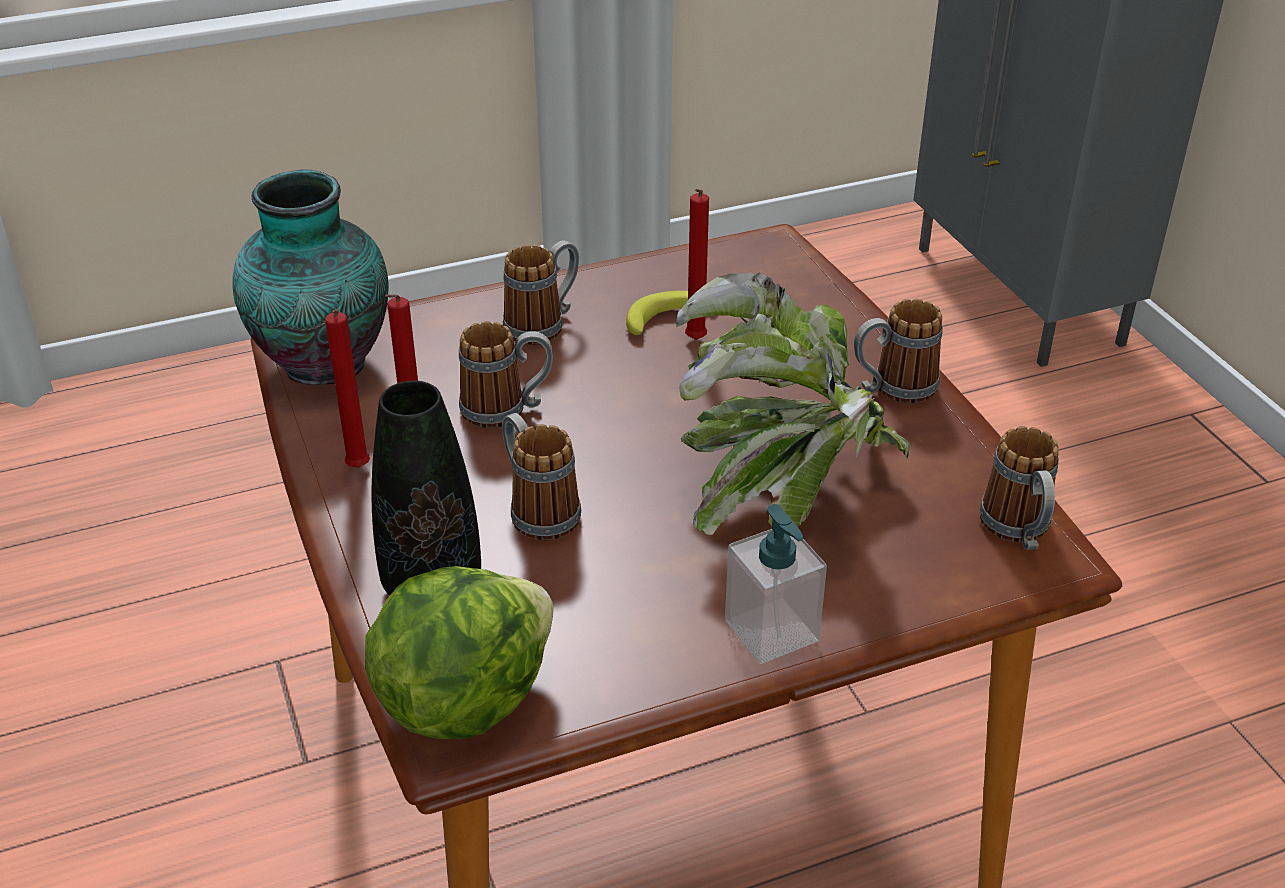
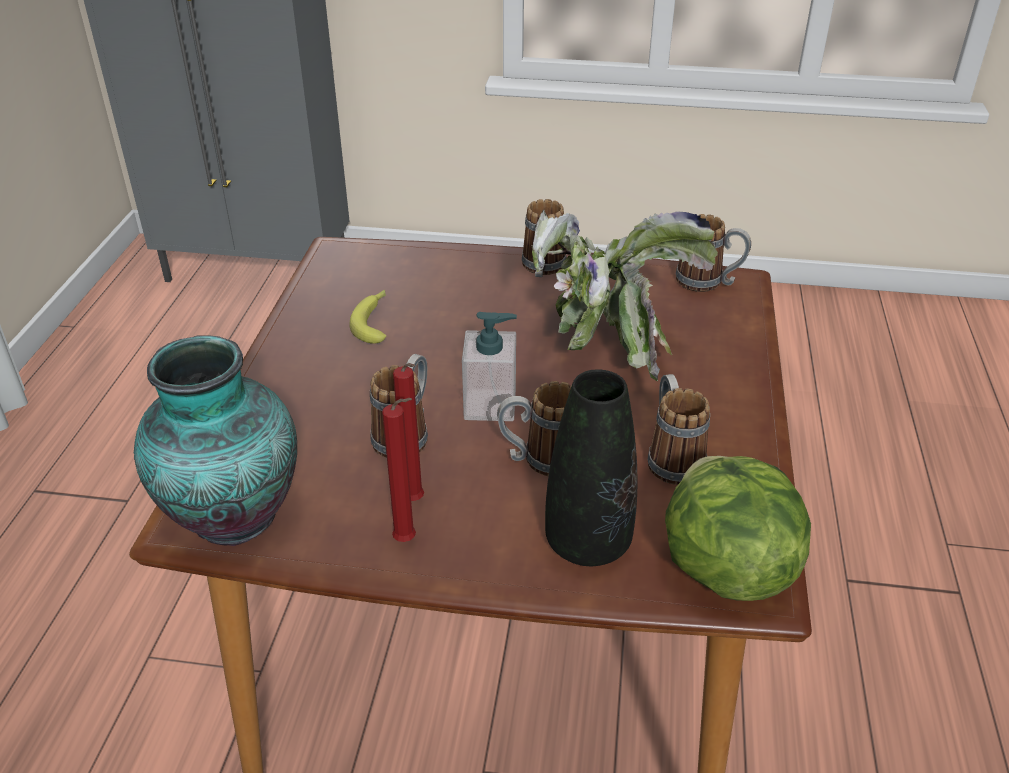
camera: 60 degrees left, 0 degrees up
mug [503,240,579,345] -> mug moved to [647,374,710,485]
red candle [685,189,709,340] -> none
soap dispenser [725,504,827,664] -> soap dispenser moved to [462,312,517,421]

